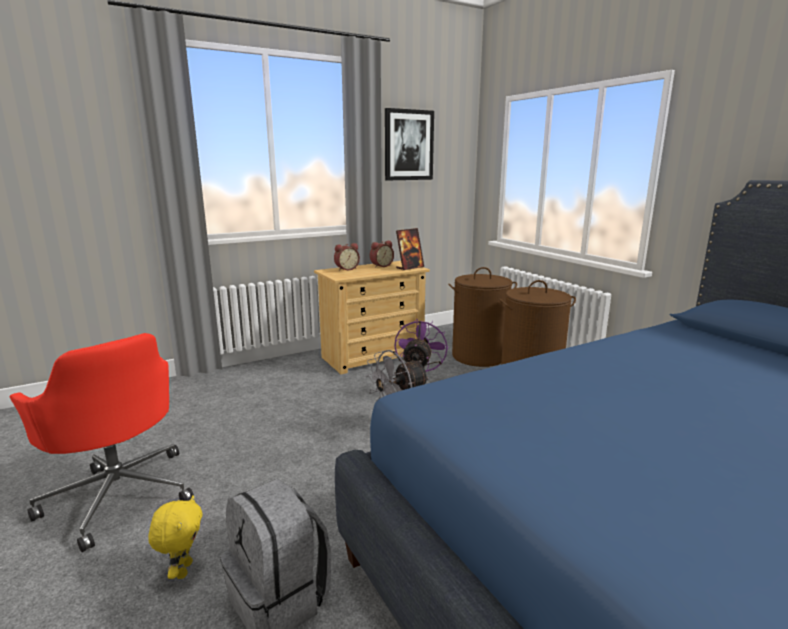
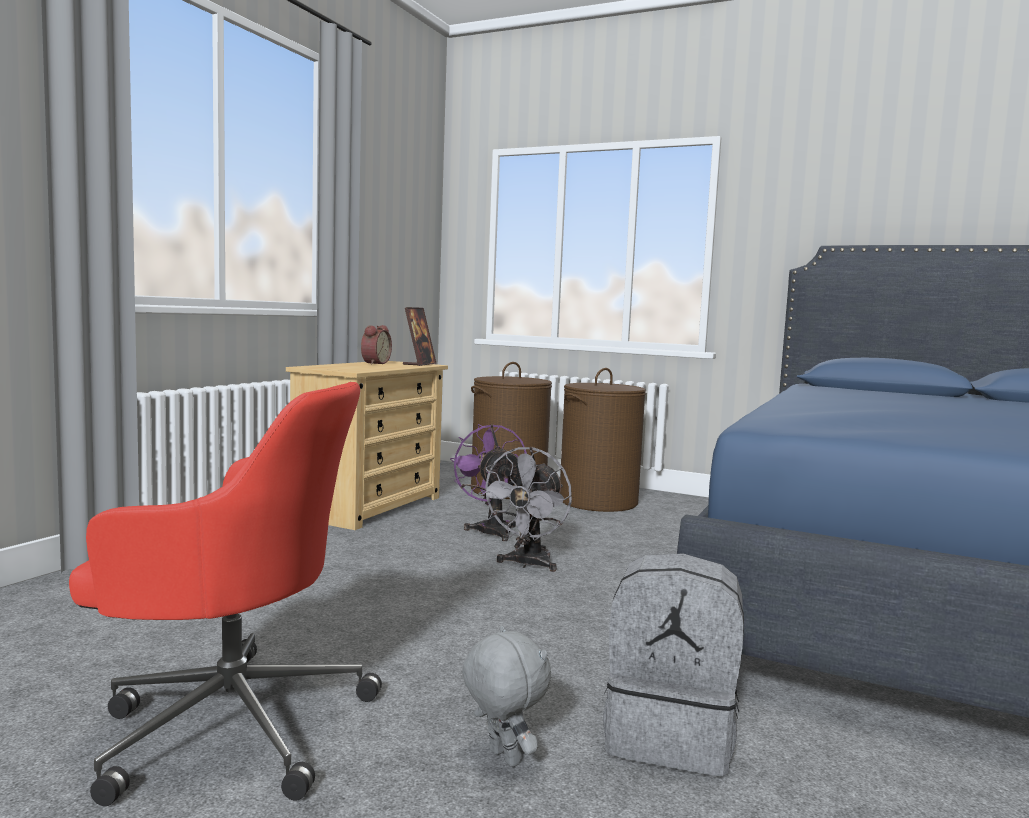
camera: 35 degrees left, 10 degrees down
yellow plush toy [148,496,203,579] -> grey plush toy [462,626,551,767]
alarm clock [334,243,360,271] -> none
picture [385,108,434,180] -> none

